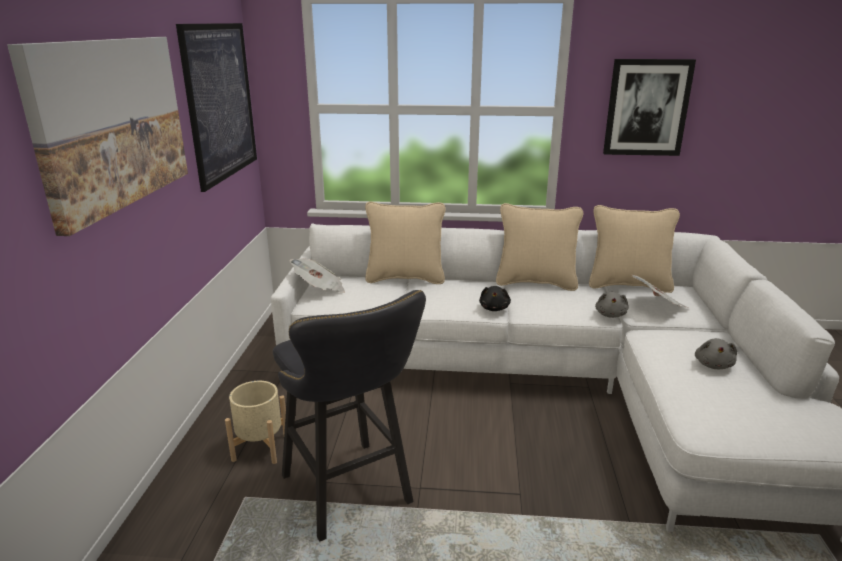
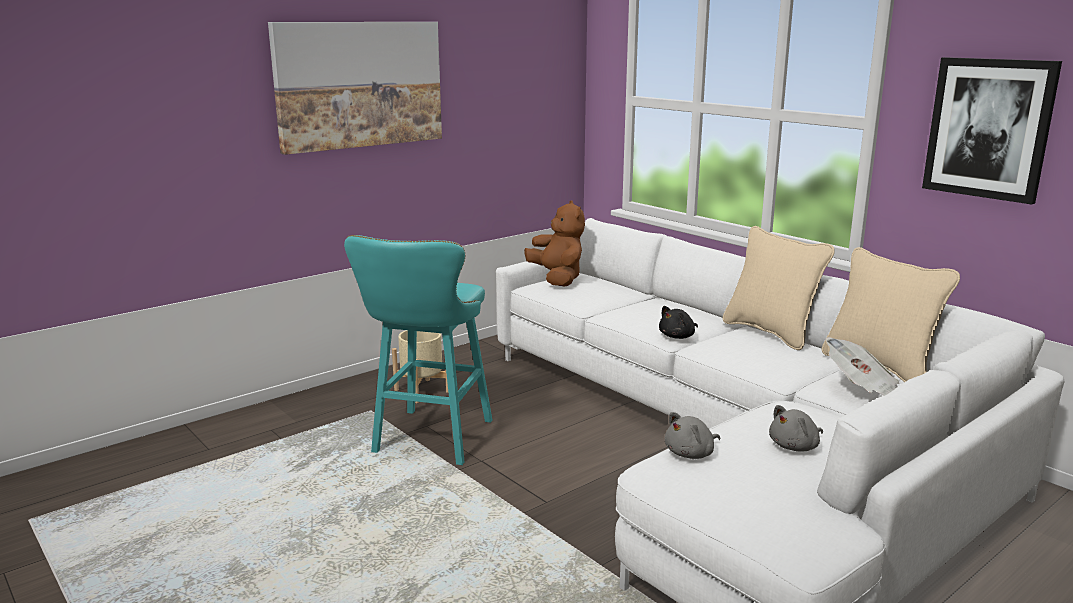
camera: 45 degrees right, 5 degrees down
picture [176,23,257,192] -> none
black stool [273,290,426,542] -> turquoise stool [344,235,492,465]
newspaper [290,259,345,293] -> brown plush toy [524,201,585,287]
beige pillow [365,201,446,284] -> none
grey plush toy [595,292,629,318] -> grey plush toy moved to [665,412,721,459]

